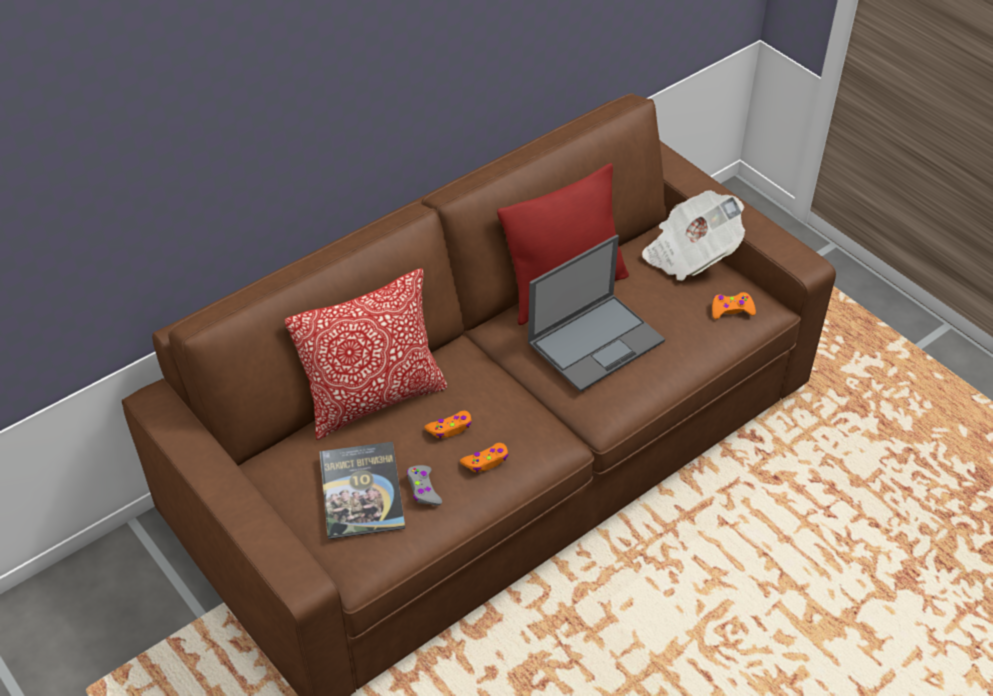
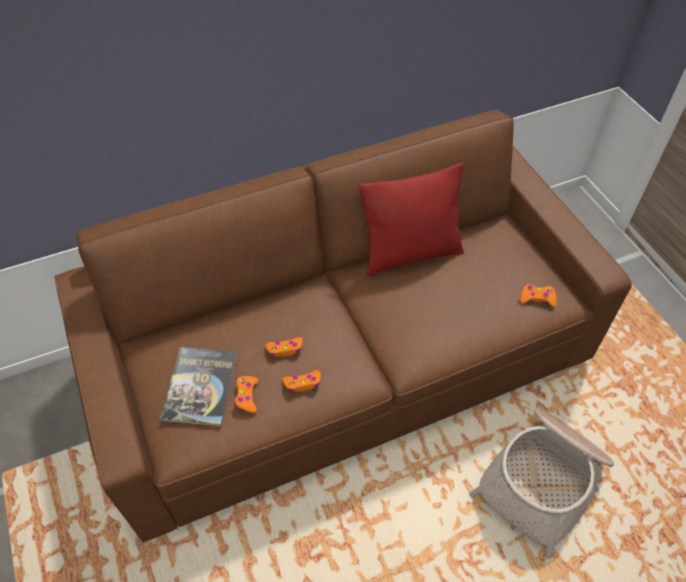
camera: 15 degrees right, 5 degrees up
pillow [285,268,447,440] -> none
grey game controller [407,465,442,506] -> orange game controller [234,376,258,413]
laptop [528,235,665,392] -> none
newspaper [642,190,745,281] -> none
none -> basket [469,409,614,559]

